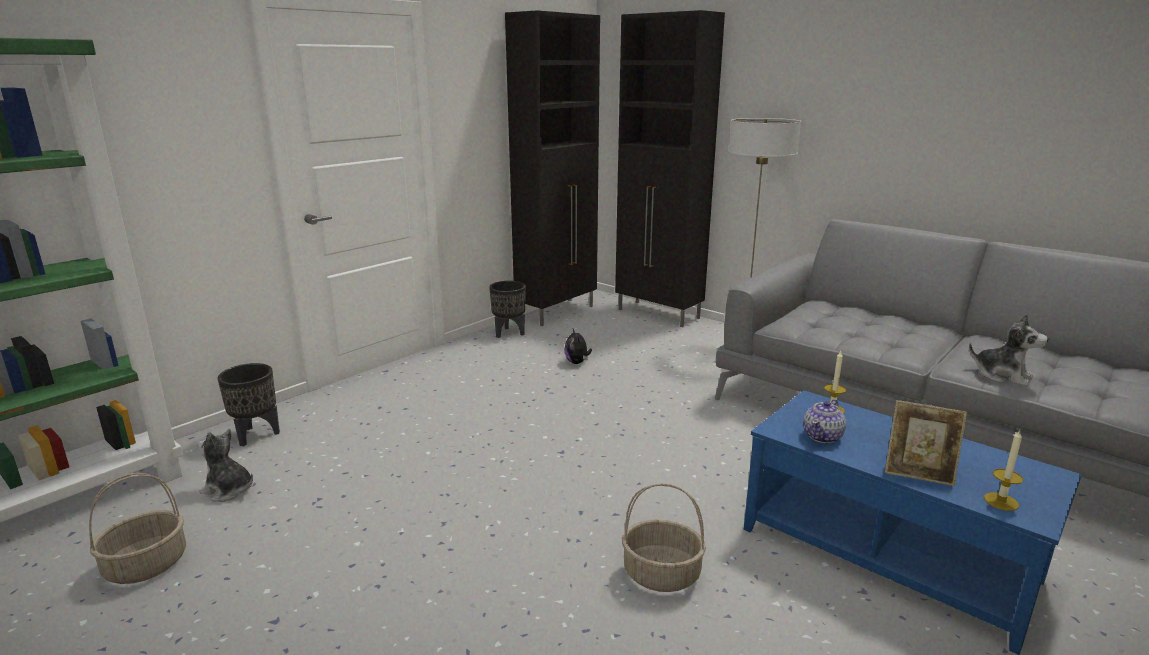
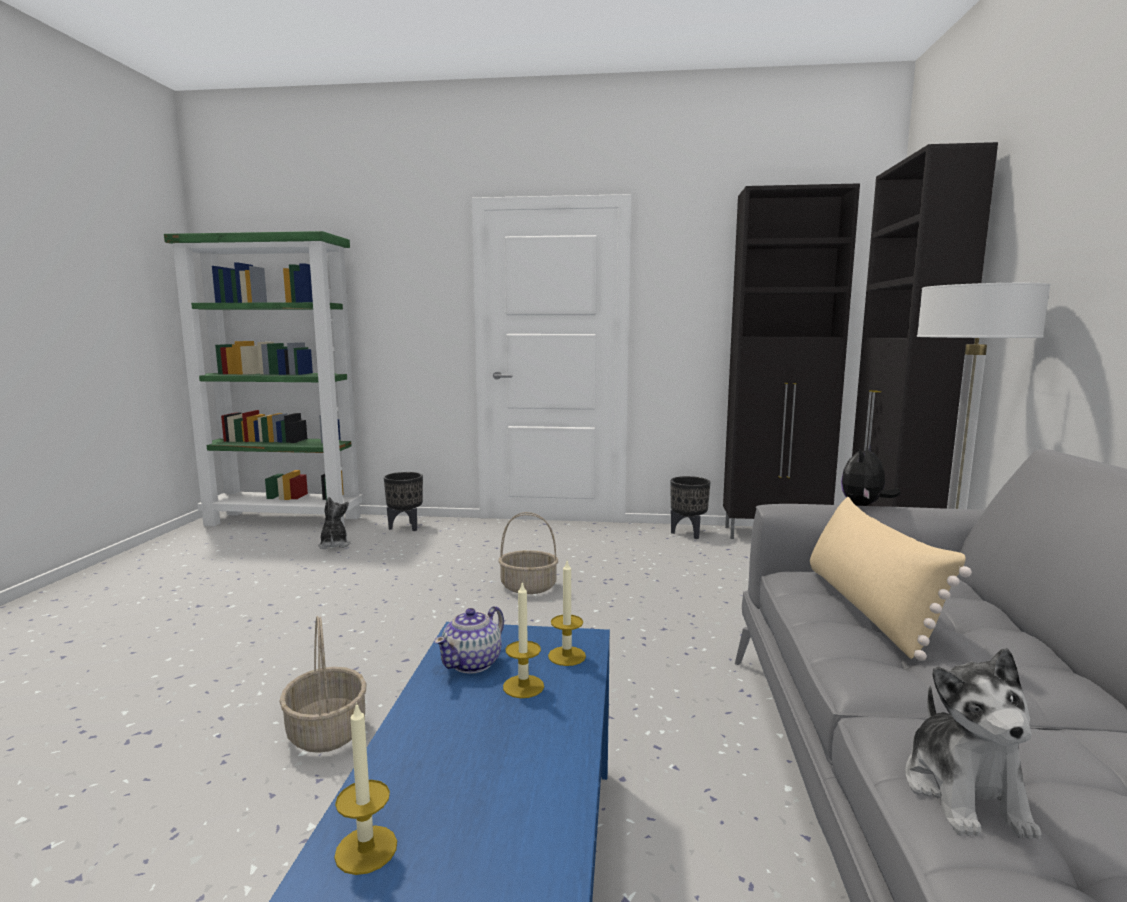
camera: 55 degrees right, 10 degrees down
basket [89,473,186,584] -> basket moved to [498,512,558,594]
plush toy [565,329,592,364] -> plush toy moved to [841,445,901,506]
teapot [803,399,846,443] -> teapot turned 60 degrees counterclockwise [434,606,504,674]
picture frame [885,400,967,486] -> none
none -> candle [503,582,544,698]
none -> beige pillow [810,497,972,661]

